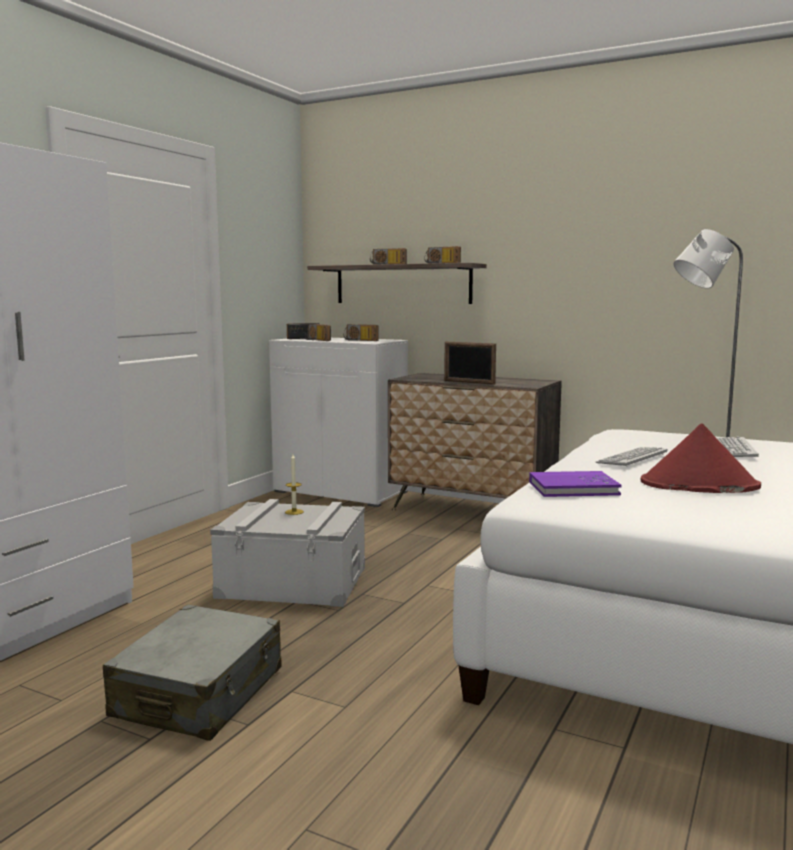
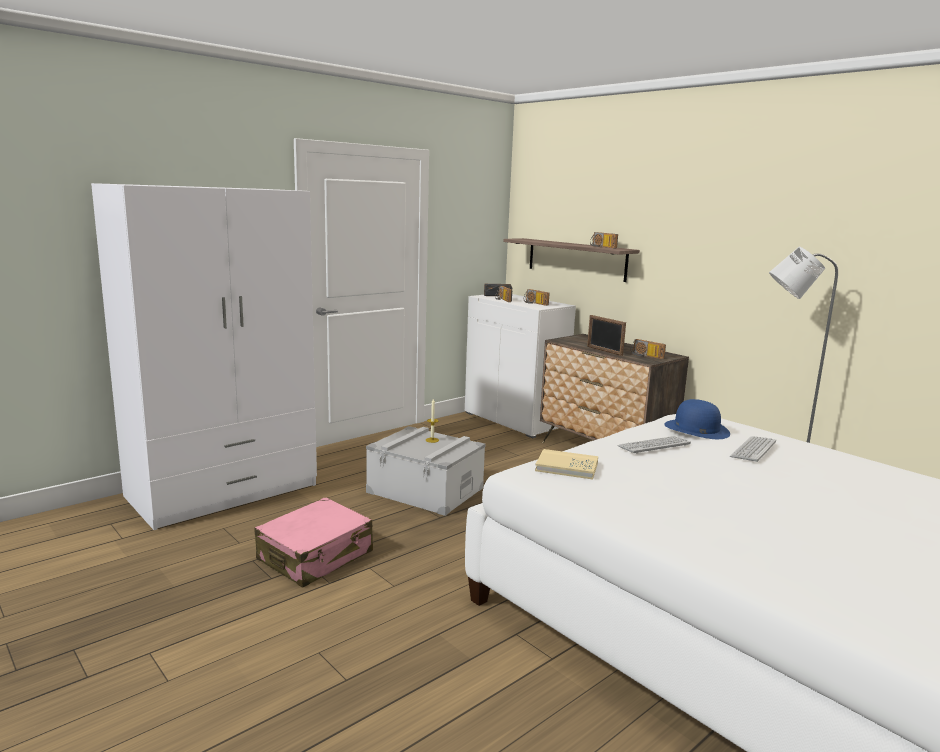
camera: 20 degrees right, 5 degrees up
grey suitcase [103,605,281,741] -> pink suitcase [255,497,373,588]
radio [370,248,407,265] -> radio moved to [631,339,666,359]
purple book [529,471,621,497] -> beige book [535,449,598,479]
red hat [640,423,761,493] -> none
none -> blue hat [664,399,730,439]

